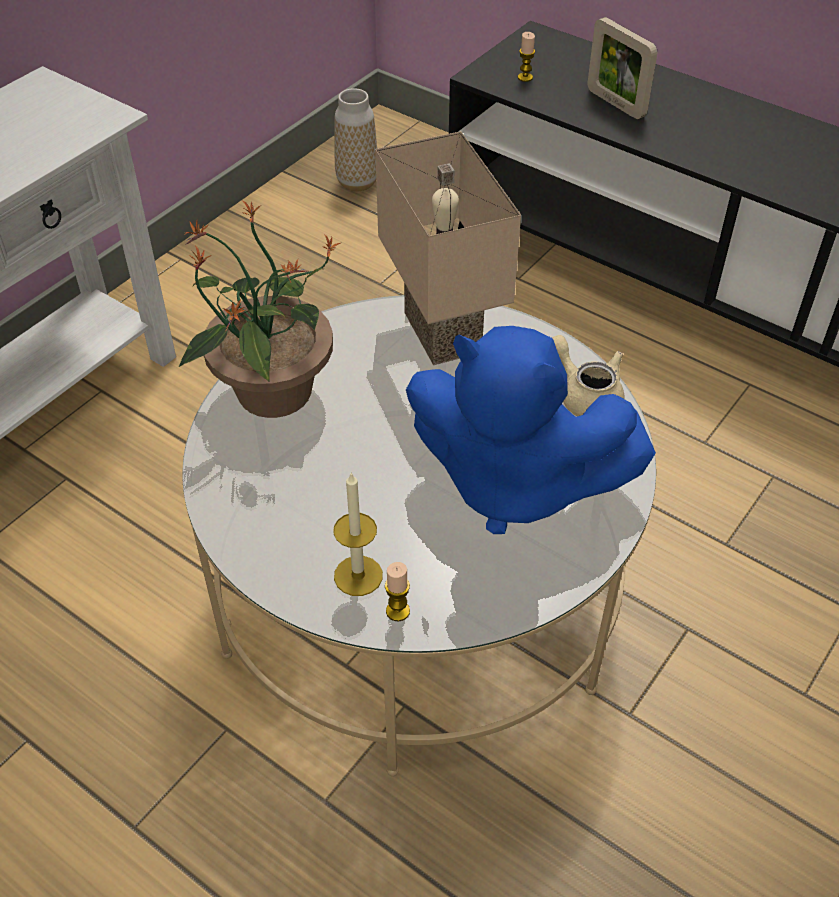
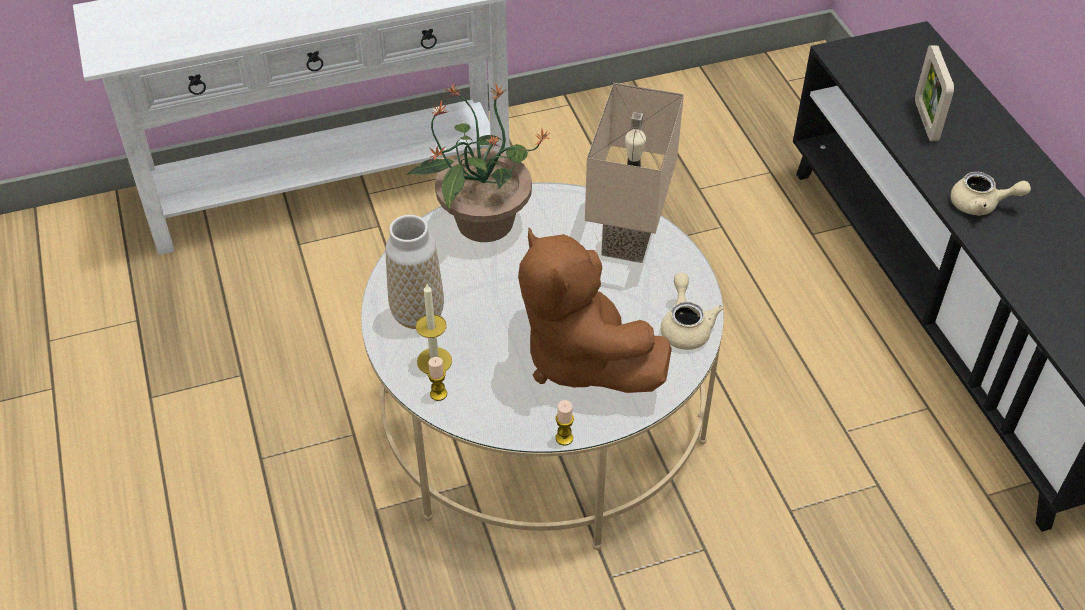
camera: 35 degrees right, 0 degrees up
vase [334,88,377,191] -> vase moved to [386,215,444,329]
blue plush toy [406,326,656,534] -> brown plush toy [518,228,672,393]
candle [518,32,535,82] -> candle moved to [555,400,574,445]
none -> beige teapot [951,172,1031,216]

